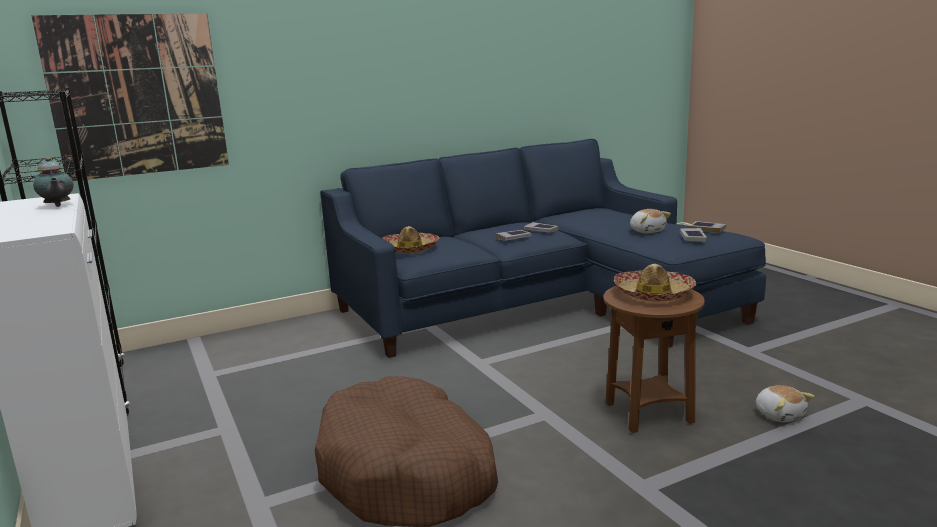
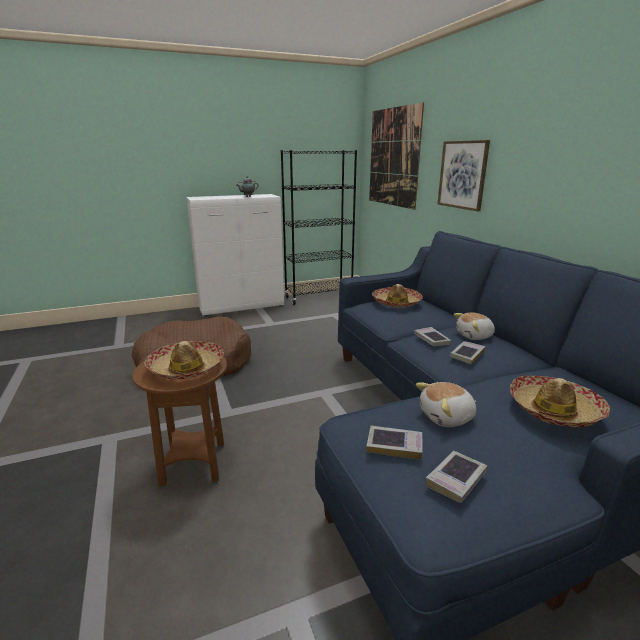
camera: 95 degrees right, 5 degrees up
plush toy [756,385,815,422] -> plush toy moved to [454,313,495,340]
none -> picture [438,140,490,211]
none -> hat [510,375,610,427]

